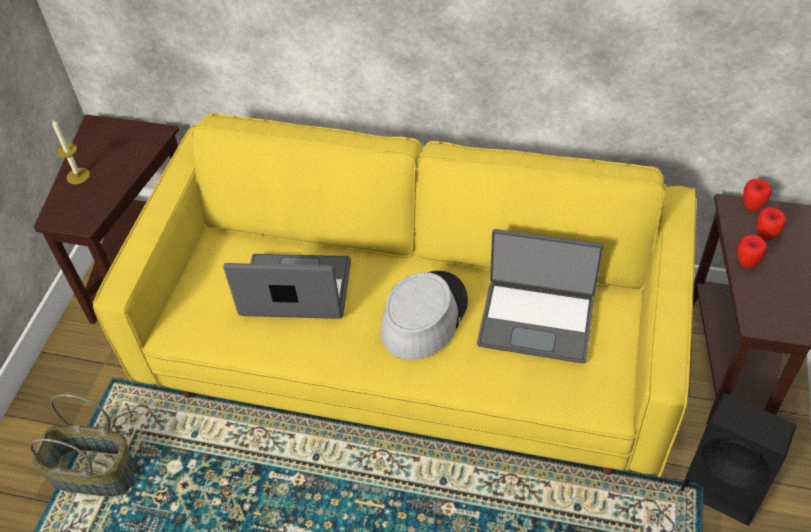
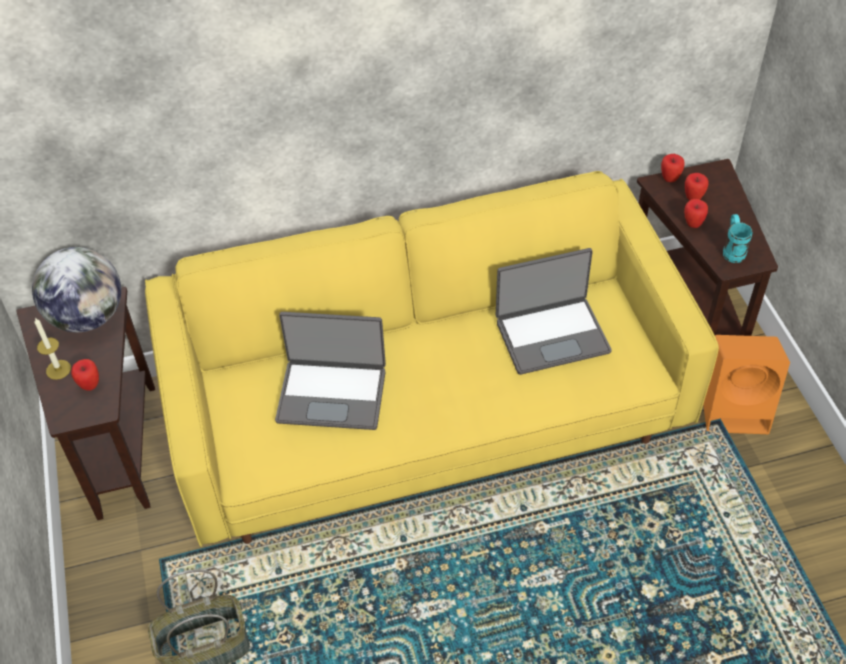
camera: 30 degrees left, 0 degrees up
laptop [223,254,351,319] -> laptop turned 150 degrees counterclockwise [275,312,386,430]
grey hat [381,271,468,360] -> none
black speaker [680,393,796,526] -> orange speaker [703,335,790,434]
none -> globe [32,247,121,332]
none -> apple [71,359,99,391]
none -> turquoise mug [723,214,753,263]

